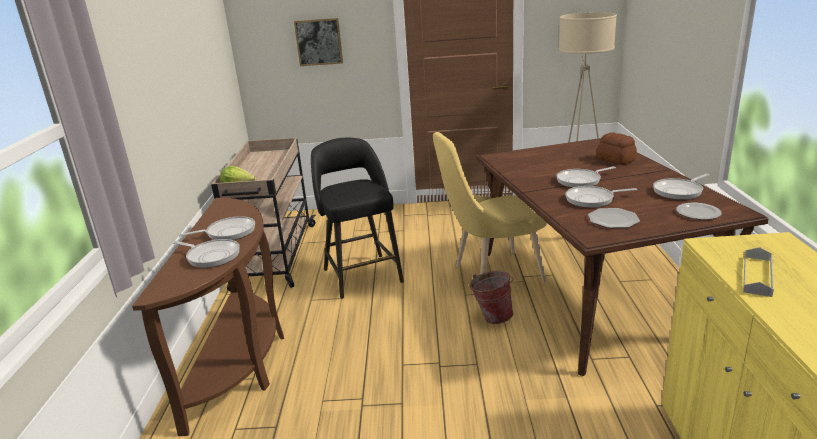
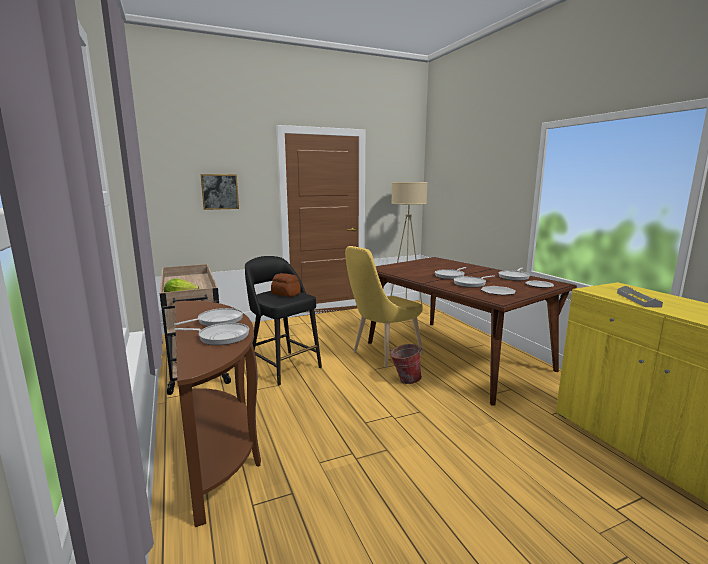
camera: 25 degrees left, 10 degrees down
bread [597,132,637,165] -> bread moved to [271,273,301,297]

